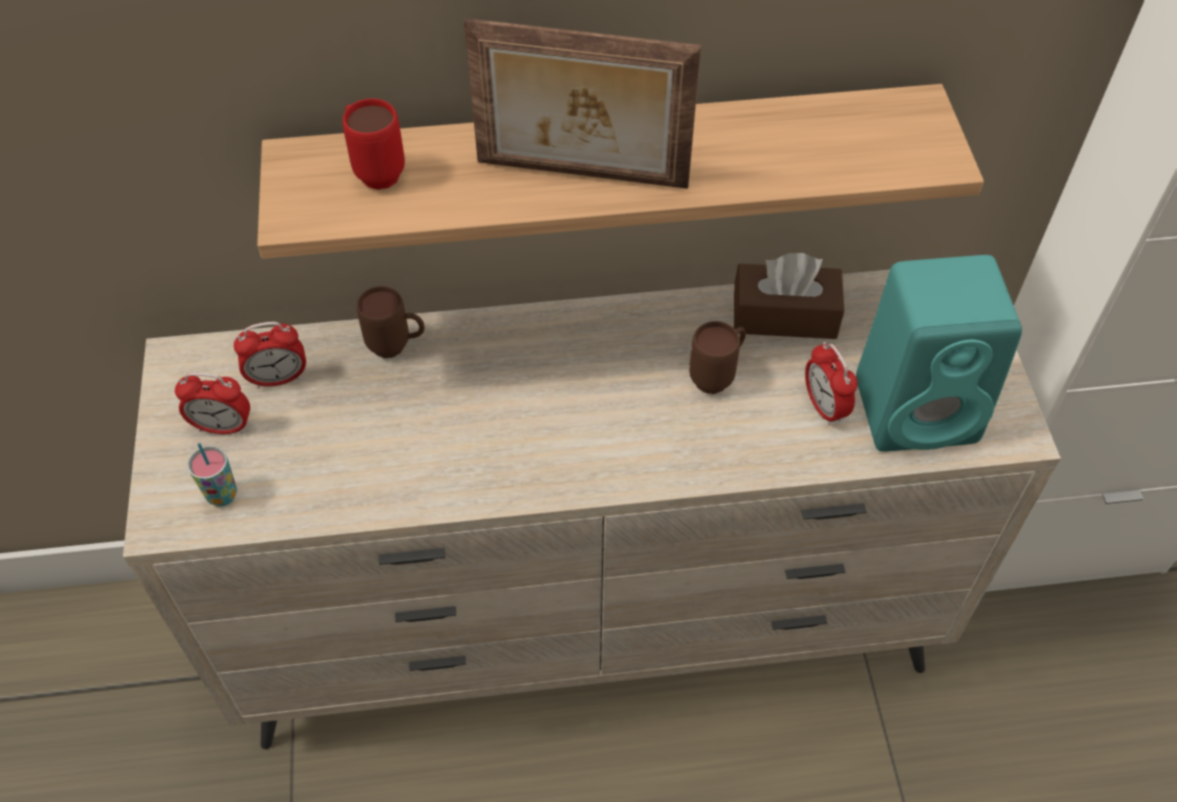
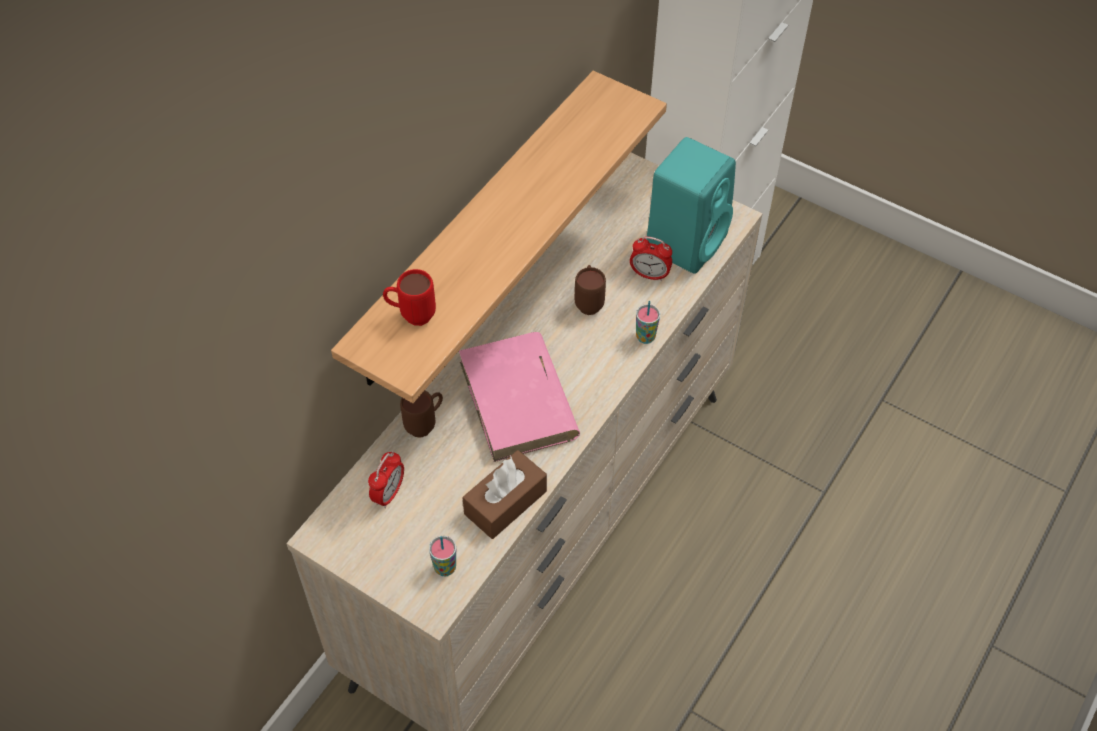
camera: 50 degrees left, 0 degrees up
alarm clock [175,372,250,434] -> none
picture frame [464,18,701,189] -> none
brown tissue box [734,253,845,339] -> brown tissue box moved to [463,450,547,539]
none -> pink book [459,332,580,462]
none -> cup [636,301,660,344]

